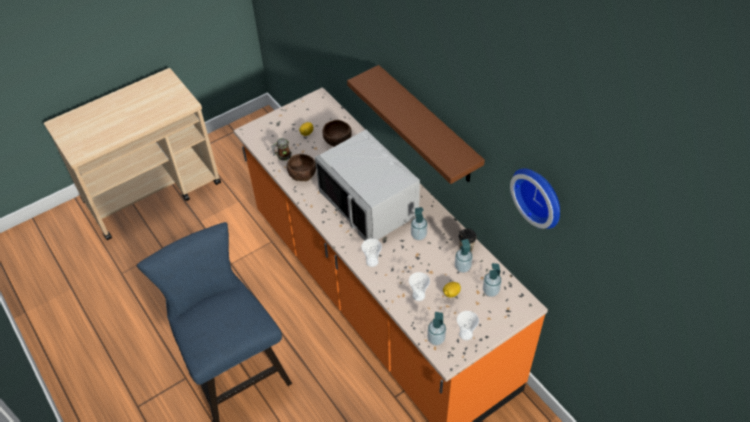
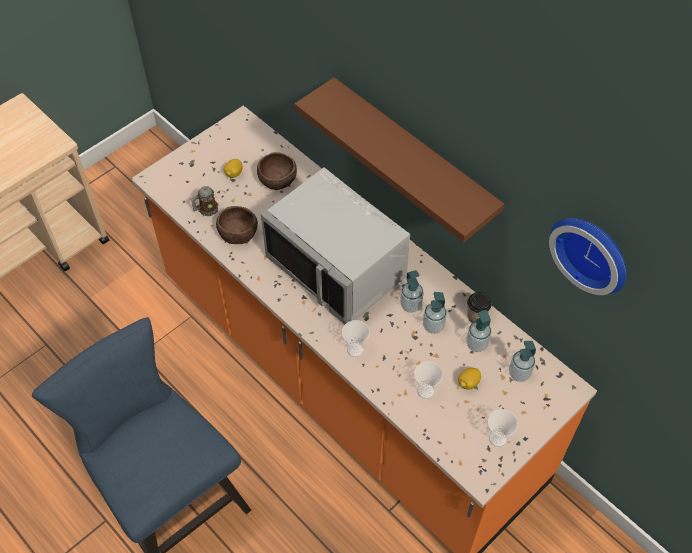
camera: 10 degrees left, 5 degrees up
soap dispenser [427,312,446,345] -> soap dispenser moved to [423,292,447,334]

